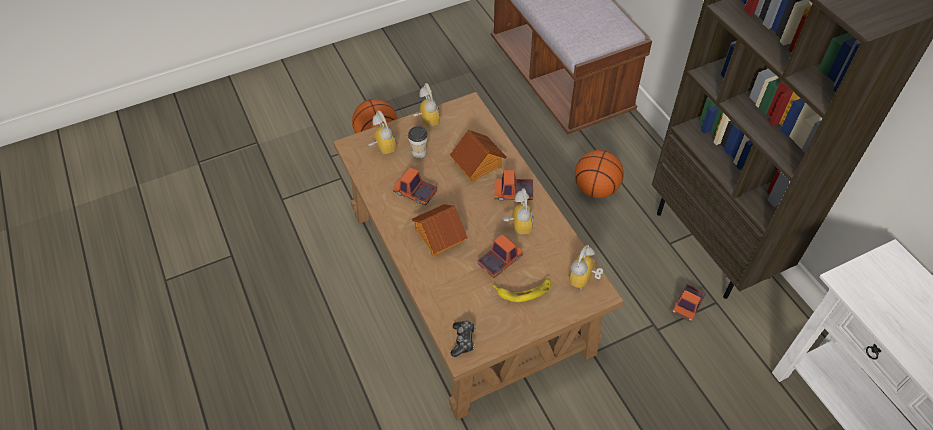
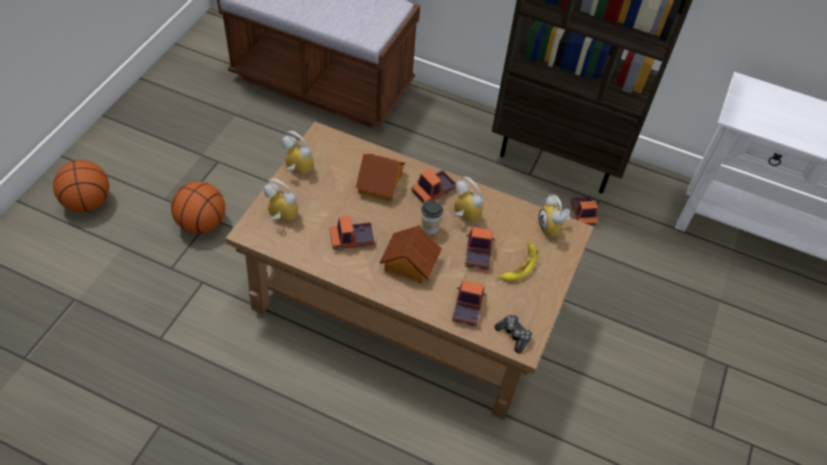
camera: 45 degrees left, 0 degrees up
cup [408,126,428,158] -> cup moved to [421,200,443,235]
basketball [575,150,624,198] -> basketball moved to [53,160,109,212]
none -> toy truck [452,281,486,327]

